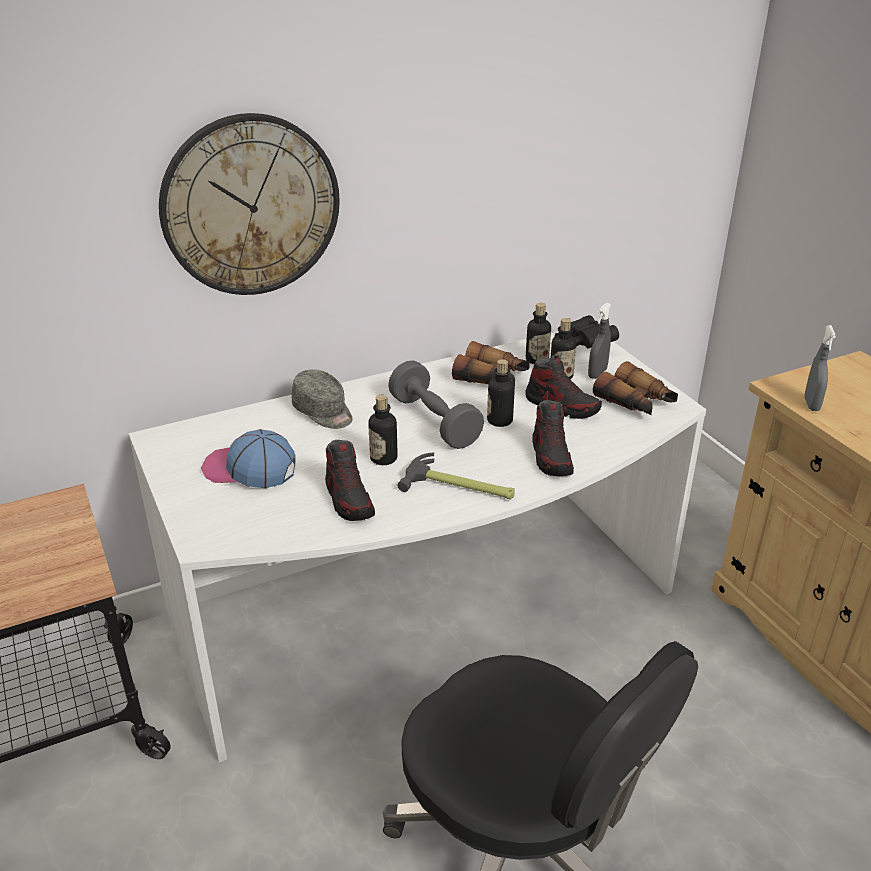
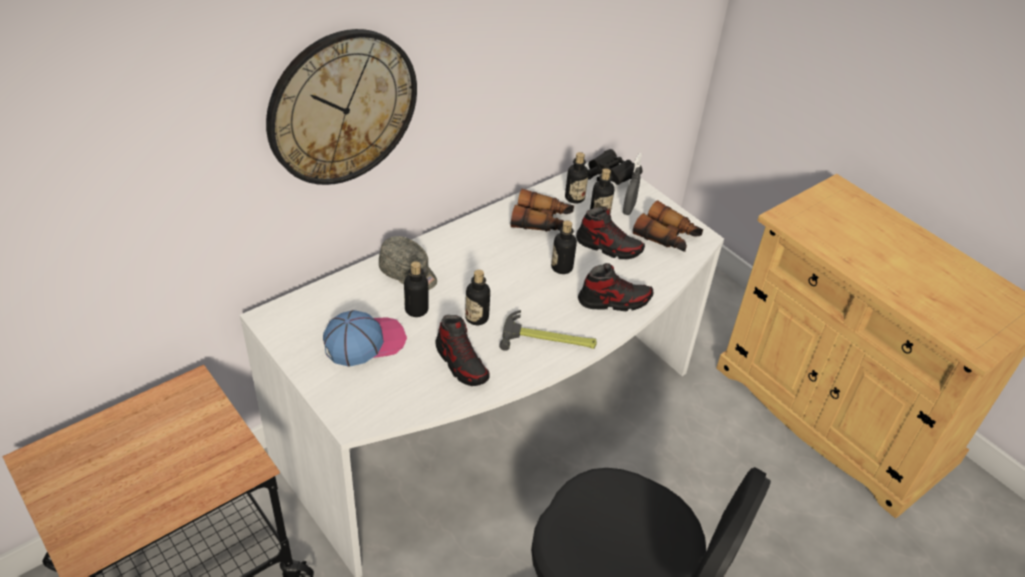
camera: 15 degrees left, 10 degrees up
cap [201,429,296,488] -> cap turned 150 degrees clockwise [323,310,407,367]
grey dumbbell [388,360,484,449] -> none
shoe [532,400,574,476] -> shoe turned 75 degrees counterclockwise [578,263,653,311]
grey spray bottle [804,325,836,411] -> none
none -> bottle [404,261,429,317]

